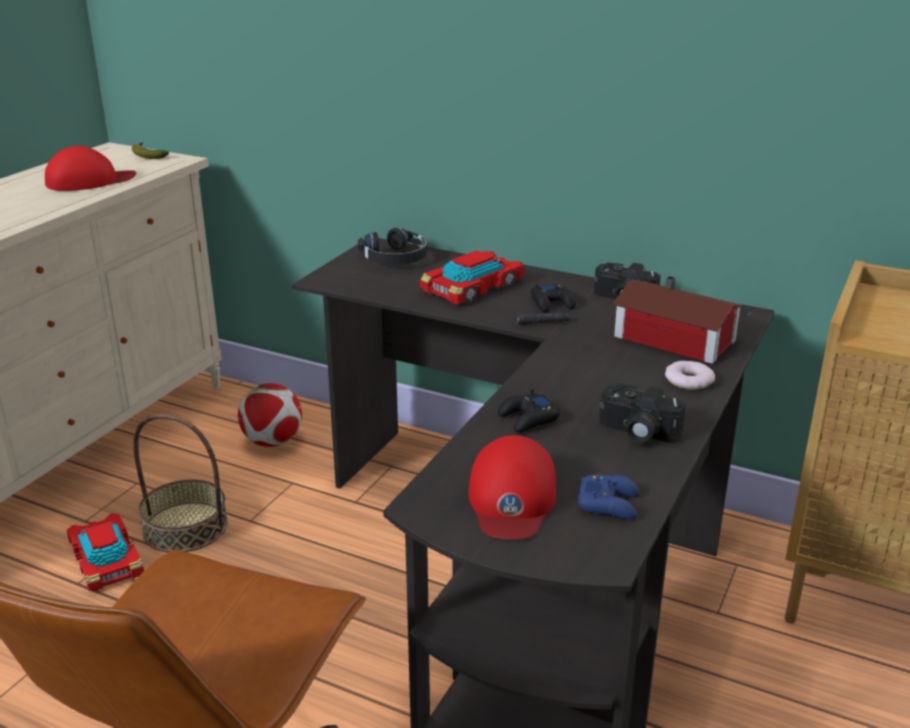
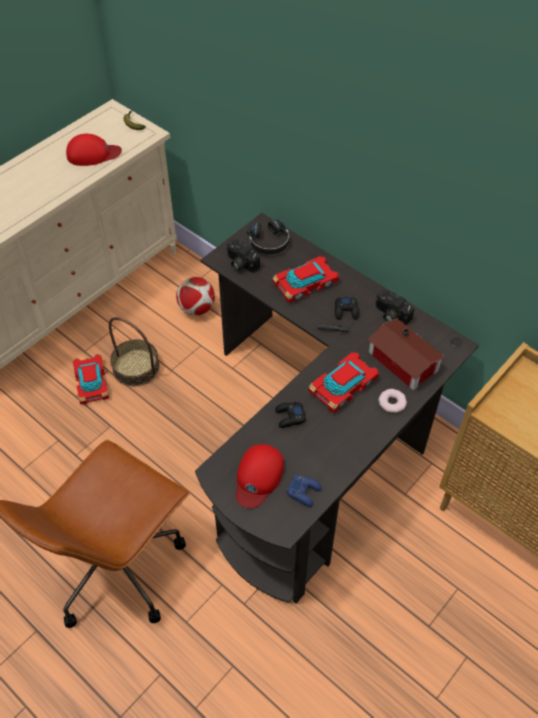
camera: 15 degrees right, 25 degrees up
camera [599,383,686,444] -> camera moved to [226,239,260,273]
none -> toy car [308,352,379,413]

